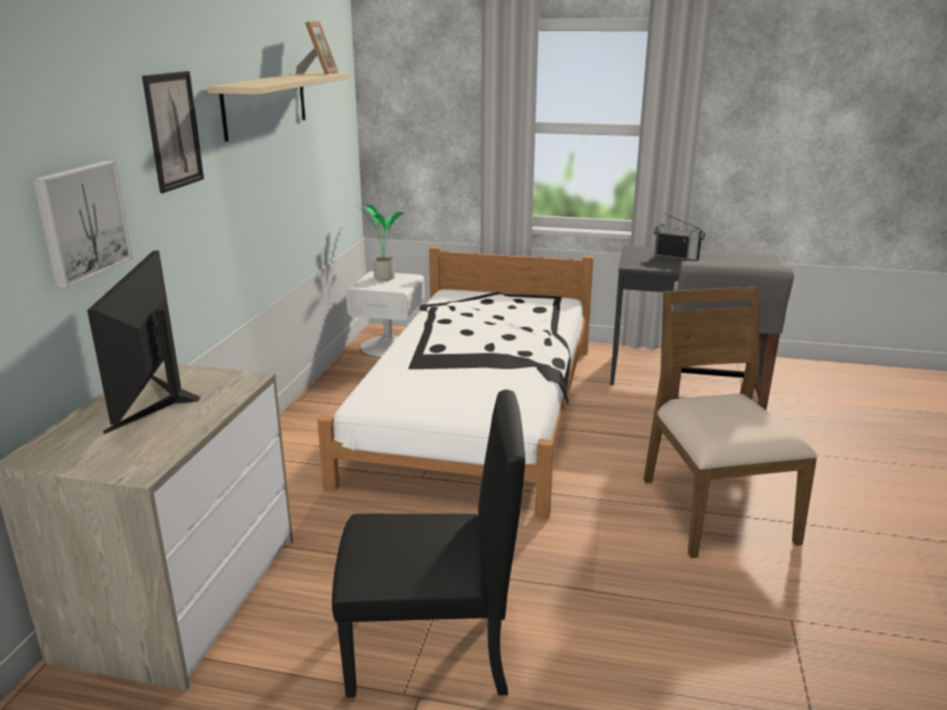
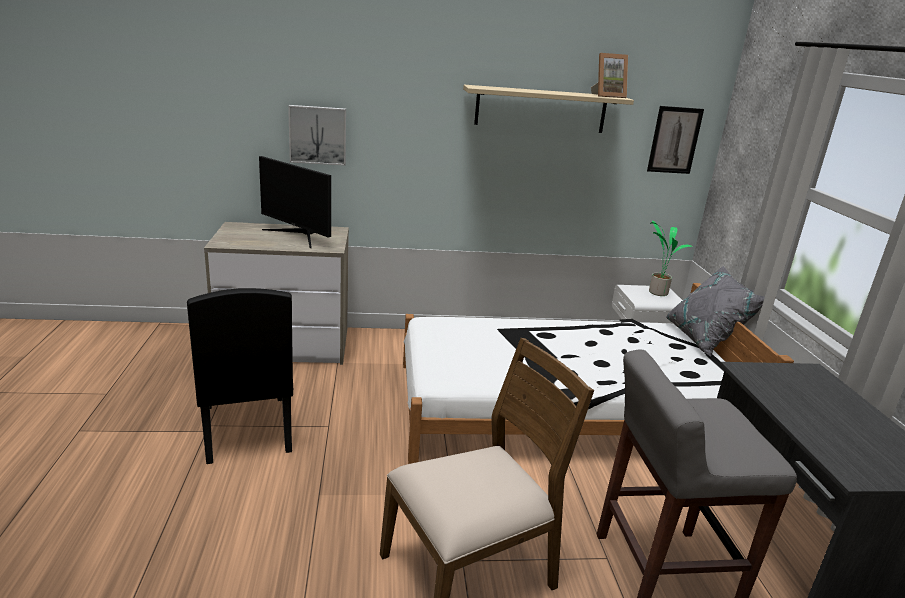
camera: 70 degrees right, 0 degrees up
monitor [87,251,201,434] -> monitor turned 120 degrees counterclockwise [259,156,331,248]
picture [142,71,204,193] -> picture moved to [647,106,704,174]
radio [654,213,705,261] -> none
none -> grey pillow [666,266,765,357]

